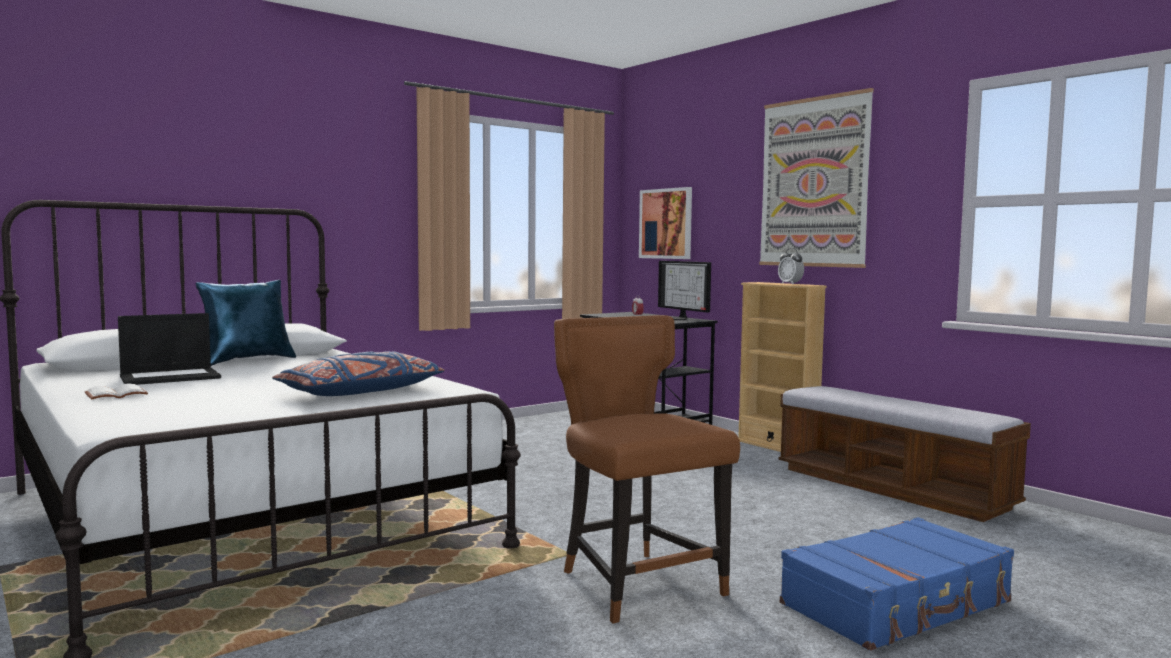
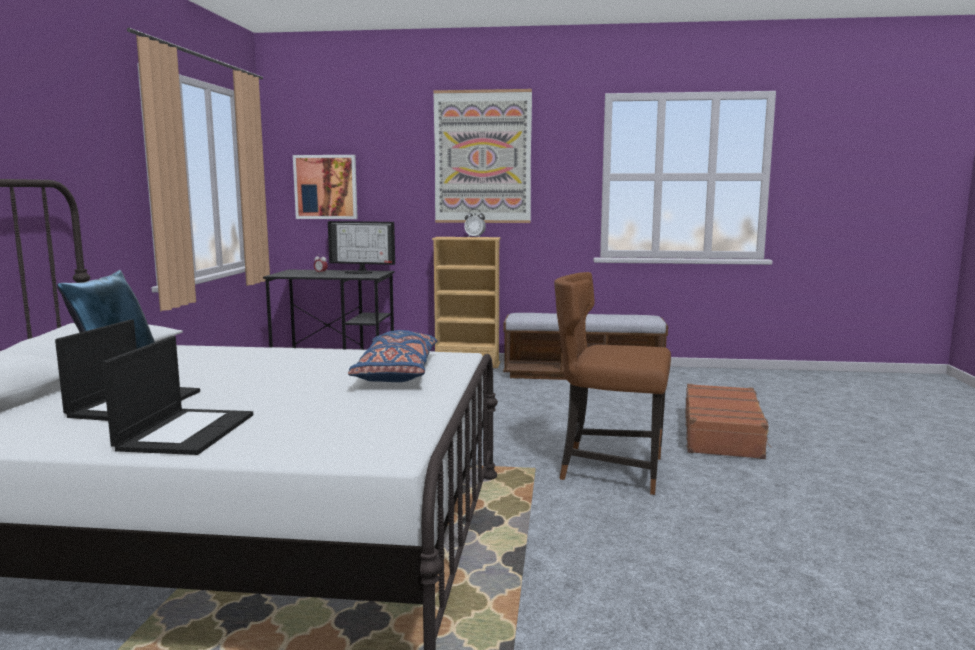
camera: 45 degrees left, 5 degrees up
white book [85,384,148,400] -> laptop [102,336,253,455]
blue suitcase [780,517,1014,651] -> brown suitcase [685,384,771,459]

